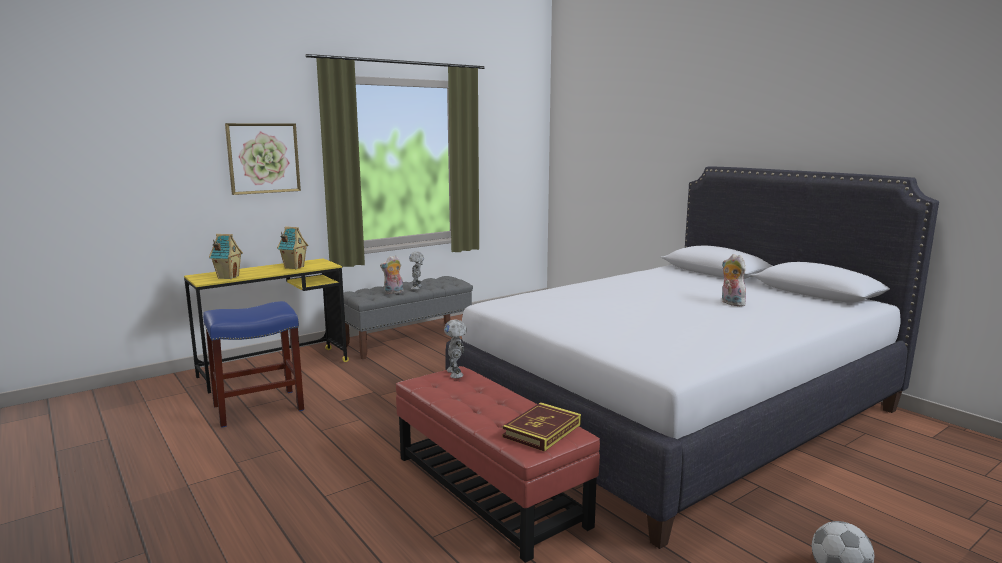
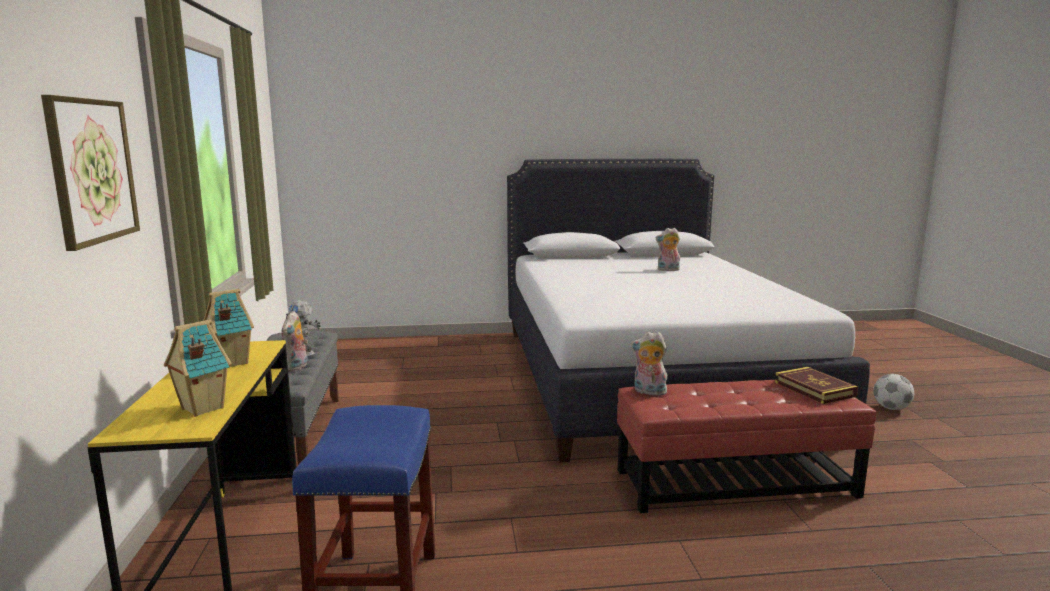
camera: 60 degrees left, 0 degrees up
toy robot [444,319,467,378] -> plush toy [631,332,667,396]

